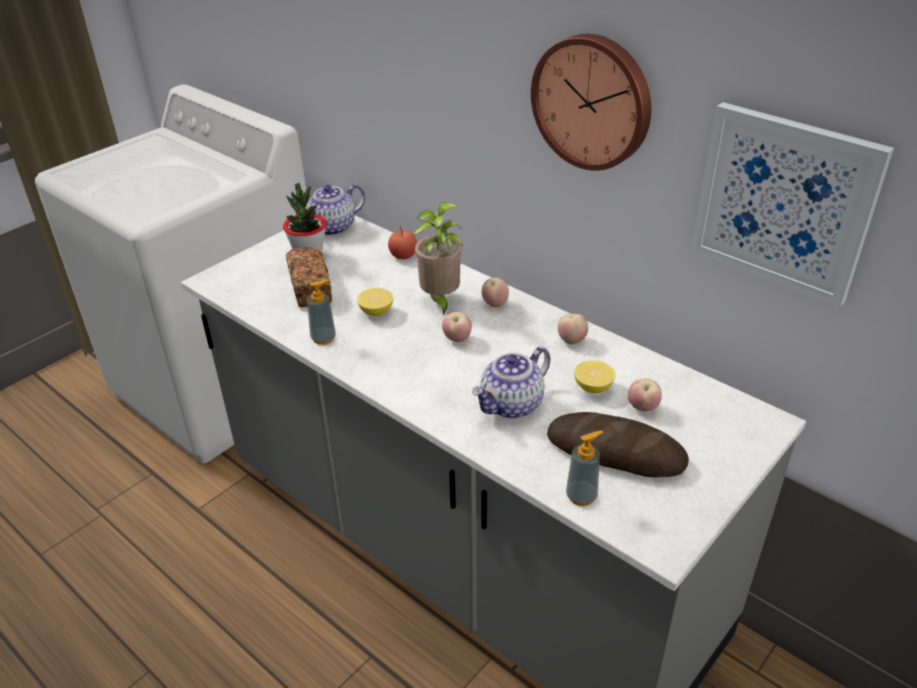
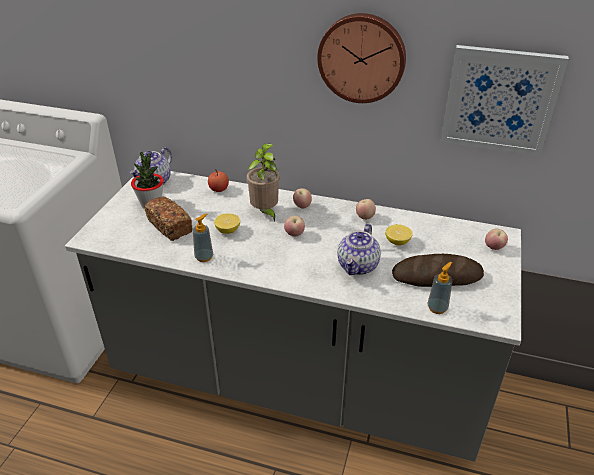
camera: 25 degrees left, 0 degrees up
apple [628,378,662,412] -> apple moved to [485,229,508,250]

